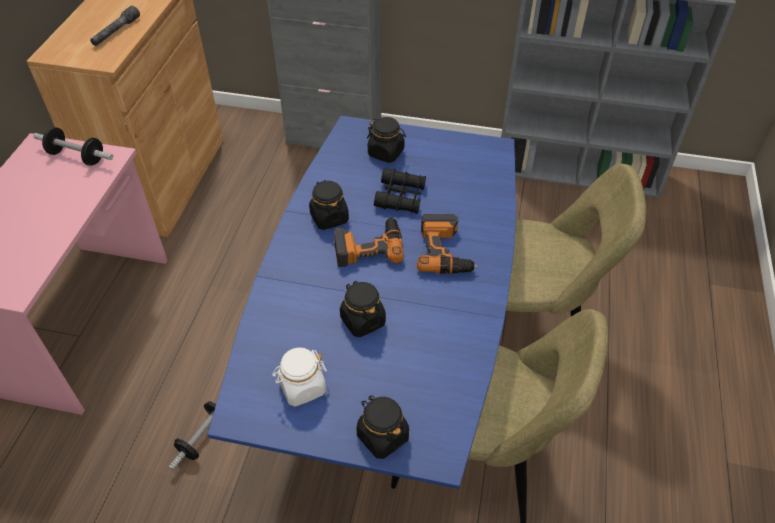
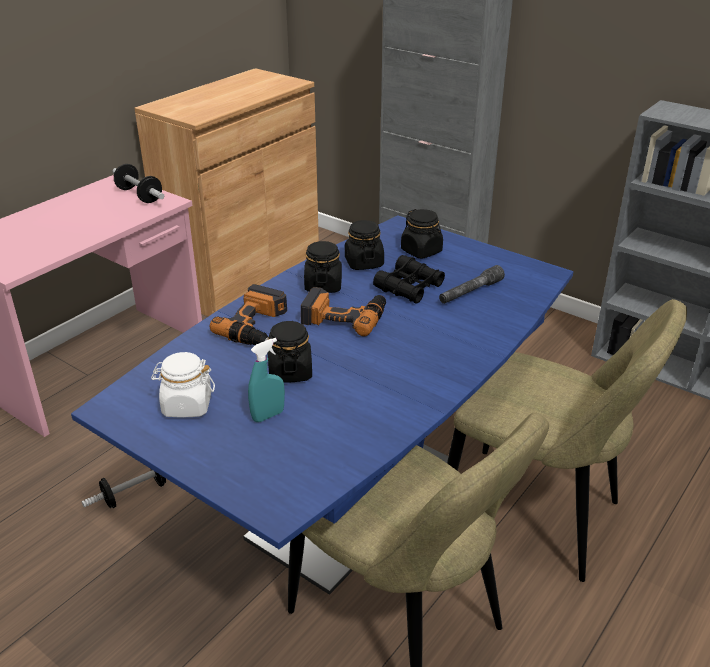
camera: 25 degrees right, 15 degrees down
grey flashlight [90,6,140,46] -> grey flashlight moved to [439,265,505,304]
black jar [357,395,409,459] -> black jar moved to [345,220,384,270]
power drill [417,214,477,274] -> power drill moved to [210,284,287,345]
none -> turquoise spray bottle [248,338,285,422]

